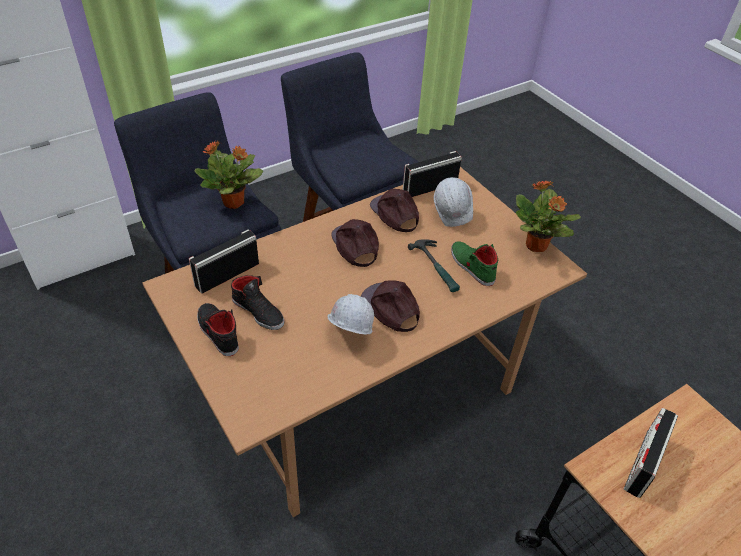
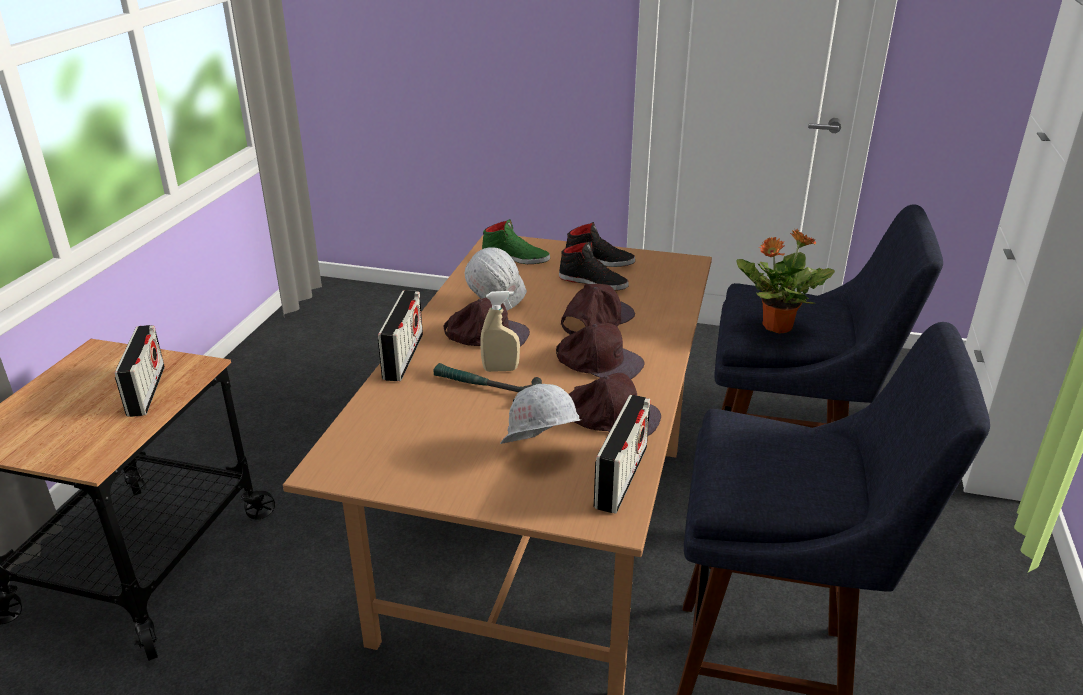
camera: 140 degrees right, 15 degrees down
radio [189,229,259,294] -> radio moved to [378,290,423,381]
black shoe [231,275,284,330] -> black shoe turned 150 degrees counterclockwise [559,241,629,291]
green shoe [451,241,498,286] -> green shoe moved to [482,219,550,264]
potted plant [516,180,581,252] -> none
none -> beige spray bottle [480,291,520,372]
none -> brown cap [561,284,635,335]

